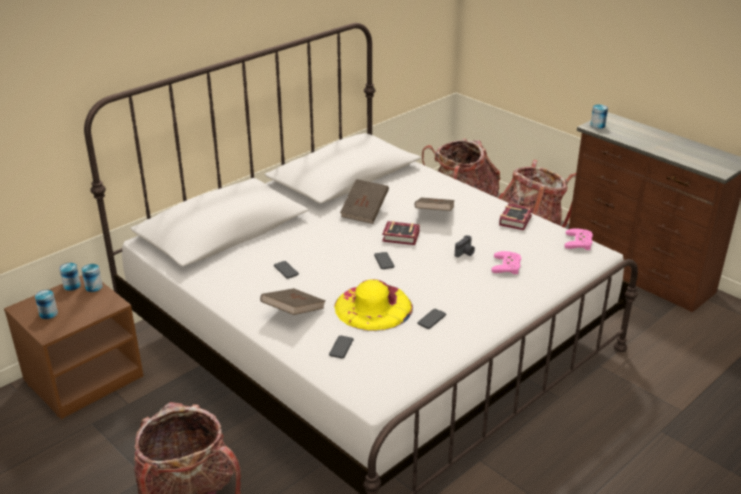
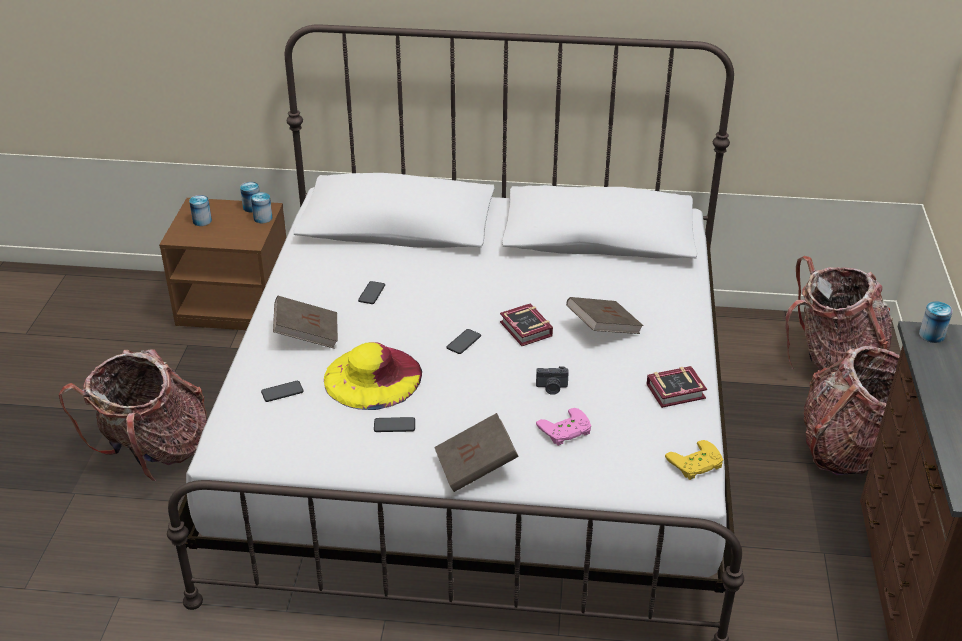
camera: 50 degrees right, 5 degrees up
brown book [340,179,389,224] -> brown book moved to [434,413,519,492]
pink game controller [565,228,593,250] -> yellow game controller [665,440,723,480]

